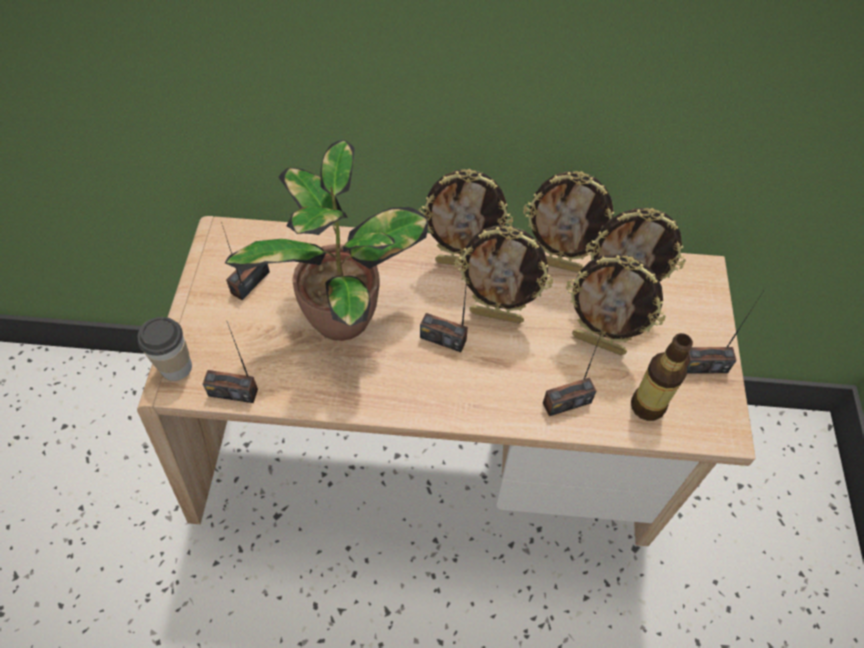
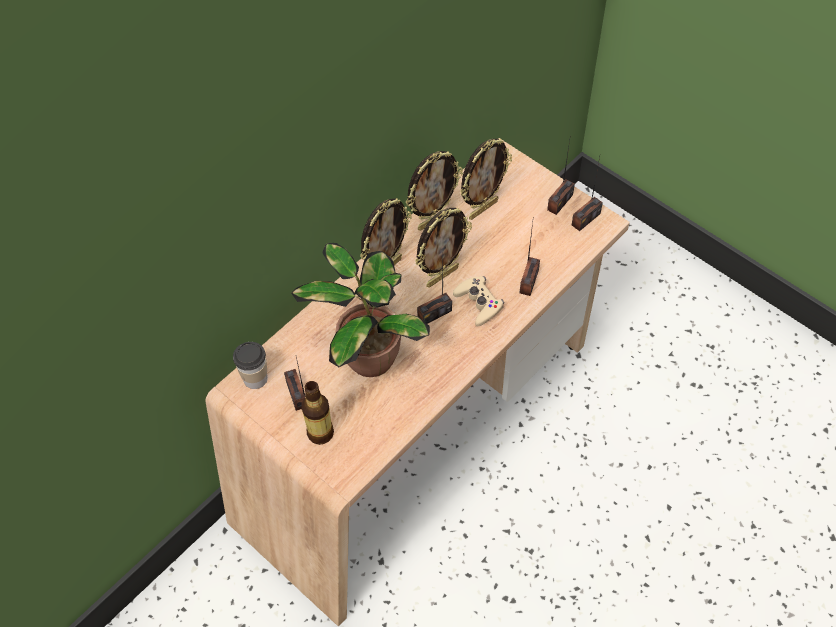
camera: 50 degrees left, 0 degrees up
cup [138,317,192,381] -> cup moved to [233,342,268,389]
radio [203,322,258,403] -> radio moved to [572,157,603,231]
picture frame [566,254,666,355] -> none
bottle [631,333,693,421] -> bottle moved to [302,381,334,445]
none -> beige game controller [453,276,504,327]

